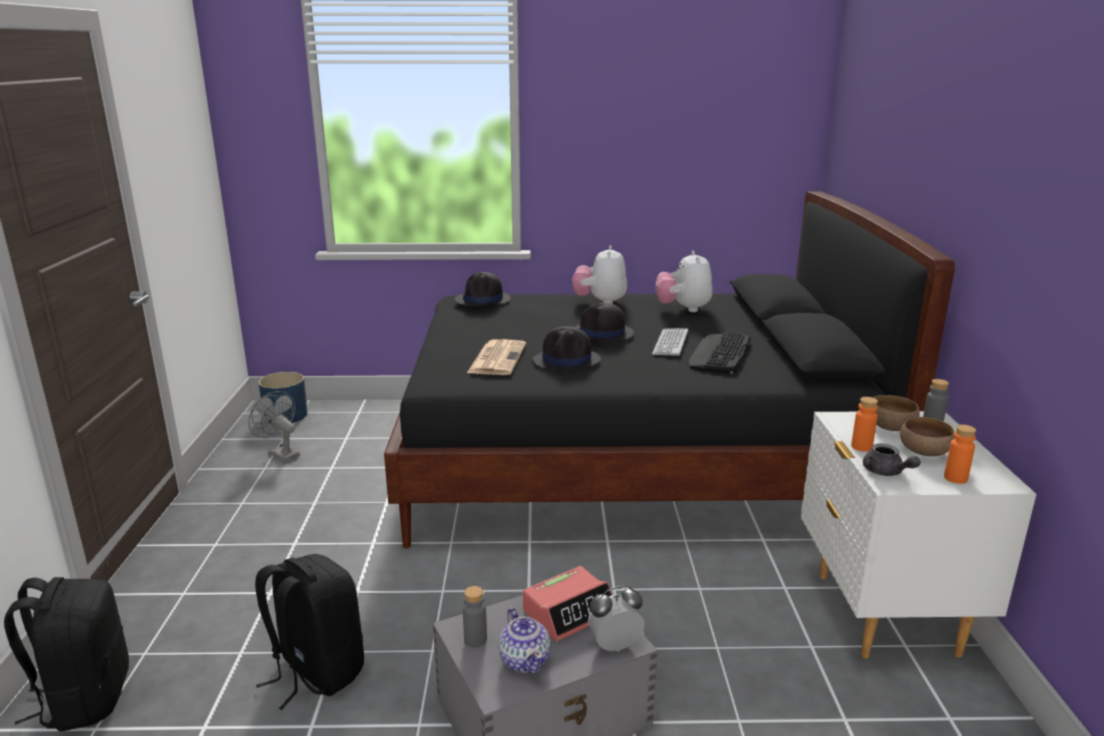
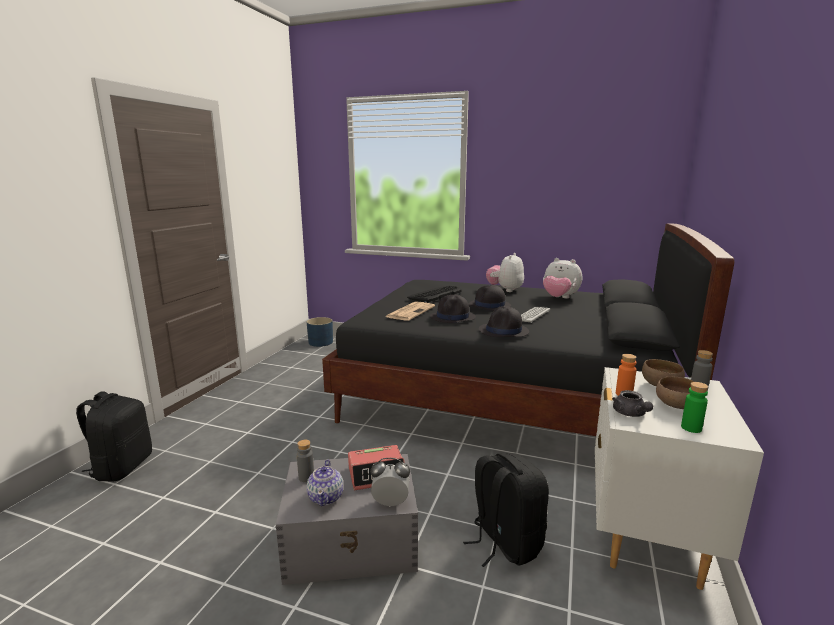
camera: 20 degrees right, 5 degrees down
grey fan [248,391,300,462] -> none
black backpack [255,554,364,710] -> black backpack moved to [463,453,549,567]
black hat [455,272,511,307] -> black hat moved to [479,306,529,337]
plush toy [655,251,713,312] -> plush toy turned 75 degrees counterclockwise [543,258,582,298]
keyboard [689,333,751,374] -> keyboard moved to [407,286,462,303]
orange bottle [944,425,976,484] -> green bottle [681,382,708,433]

